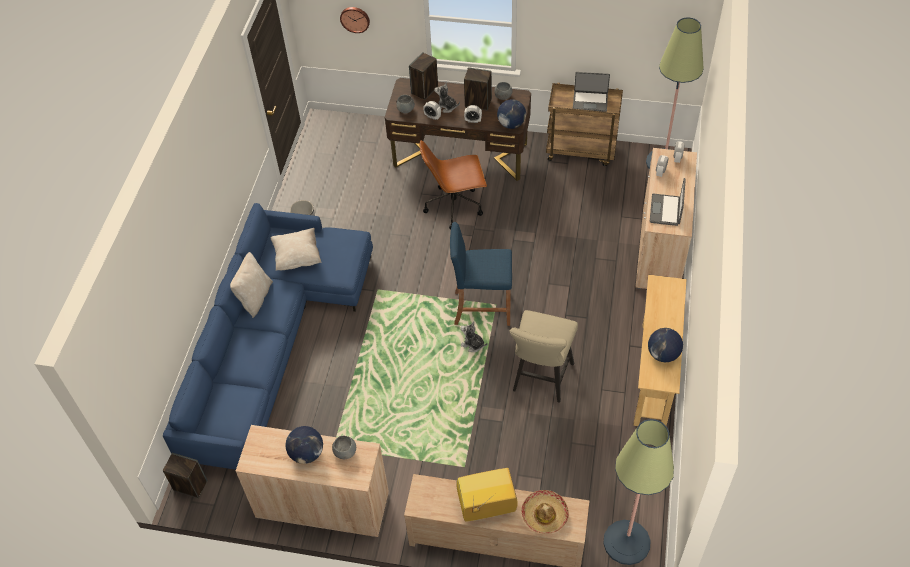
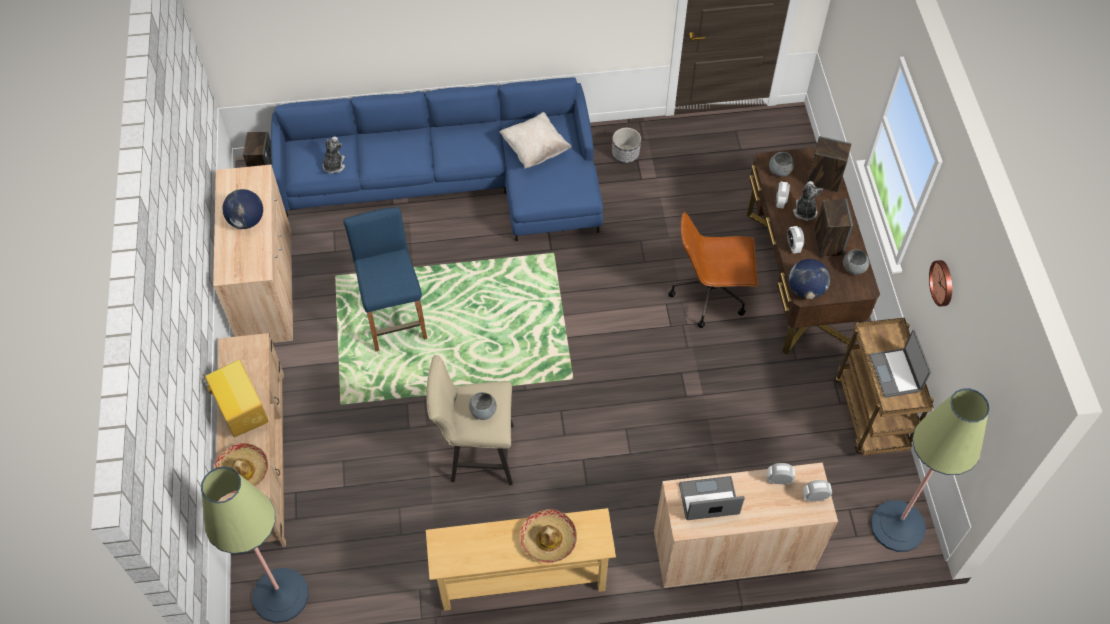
camera: 70 degrees right, 5 degrees up
beige pillow [230,252,273,318] -> none
grey bowl [332,436,356,459] -> grey bowl moved to [469,392,497,420]
wall clock [340,7,370,33] -> wall clock moved to [929,260,952,307]
brown office chair [420,140,487,230] -> brown office chair turned 60 degrees counterclockwise [668,212,758,328]
blue stool [450,222,512,326] -> blue stool moved to [343,207,427,351]
plush toy [460,321,488,352] -> plush toy moved to [323,136,345,174]
globe [648,328,683,362] -> none
none -> hat [520,509,577,563]

